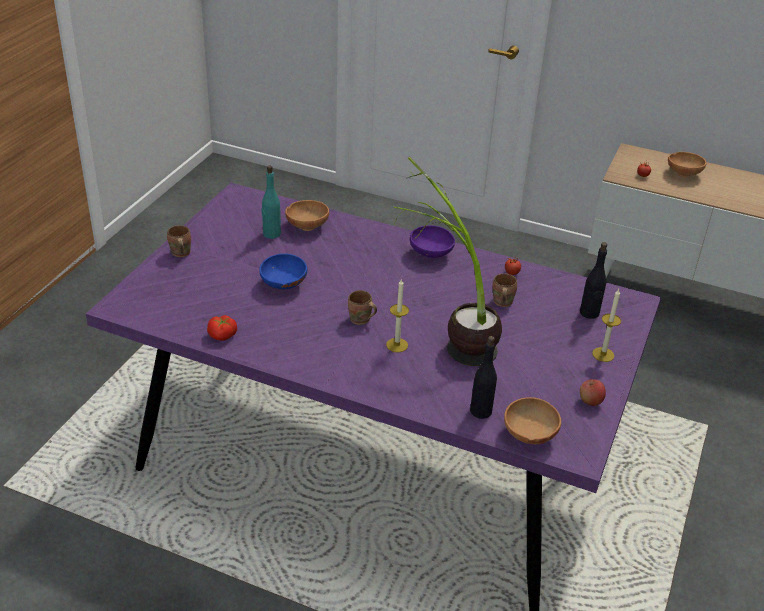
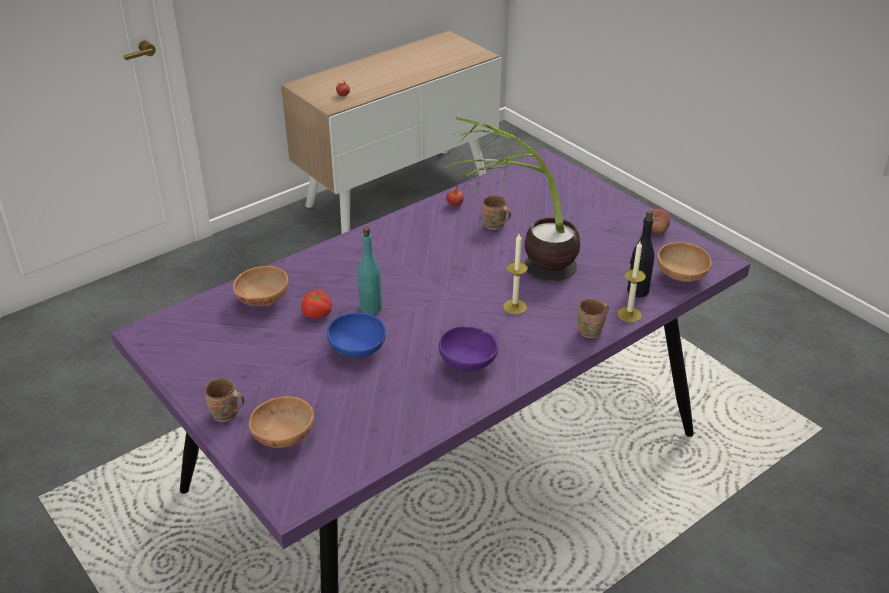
camera: 60 degrees left, 0 degrees up
tomato [207,315,237,341] -> tomato moved to [301,290,332,319]
turquoise bottle [261,165,281,239] -> turquoise bottle moved to [358,227,382,315]
brown mug [348,290,377,325] -> brown mug moved to [577,299,609,338]
purple bowl [410,225,455,258] -> purple bowl moved to [439,326,498,371]
black bottle [580,242,607,319] -> none
candle [592,289,621,362] -> candle moved to [617,241,646,323]
brown bowl [668,152,706,177] -> brown bowl moved to [249,396,314,448]

